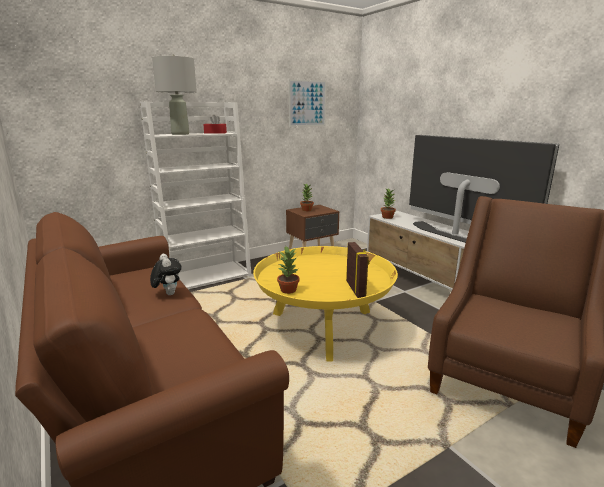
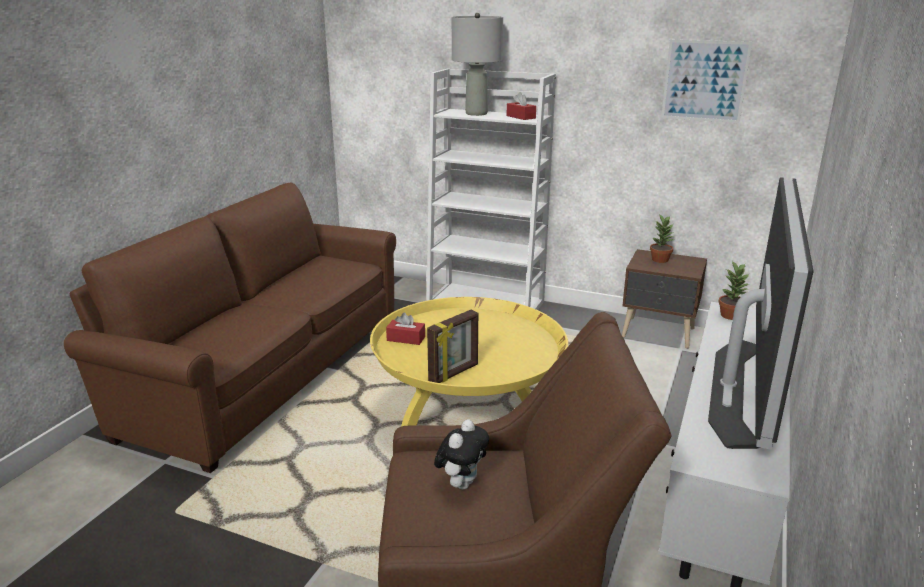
camera: 55 degrees right, 5 degrees up
plush toy [150,254,182,295] -> plush toy moved to [434,420,489,489]
potted plant [277,247,299,294] -> red tissue box [386,313,425,345]

